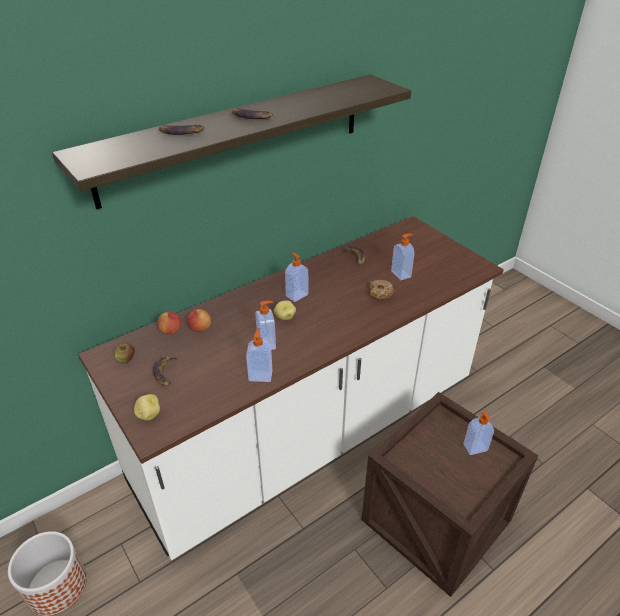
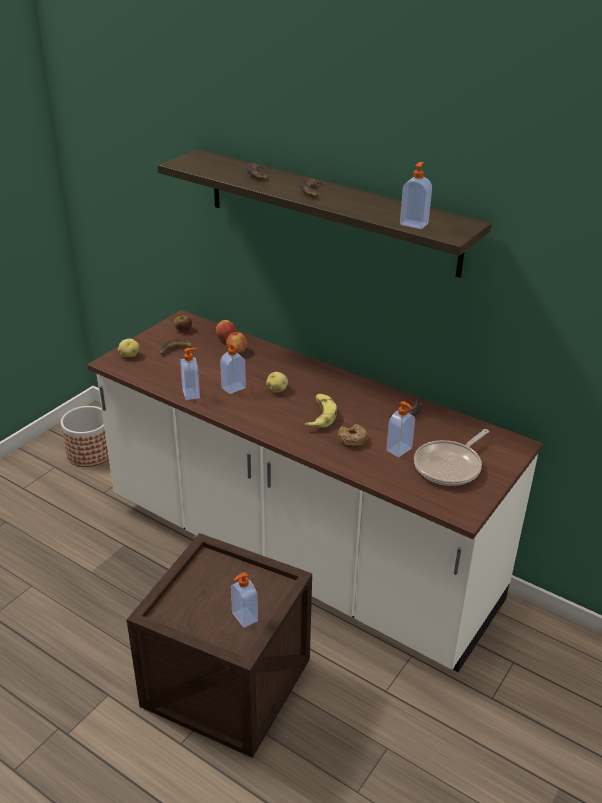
camera: 70 degrees right, 5 degrees down
soap dispenser [285,253,308,302] -> soap dispenser moved to [400,162,432,229]
none -> banana [305,394,337,428]
none -> frying pan [414,429,489,486]

